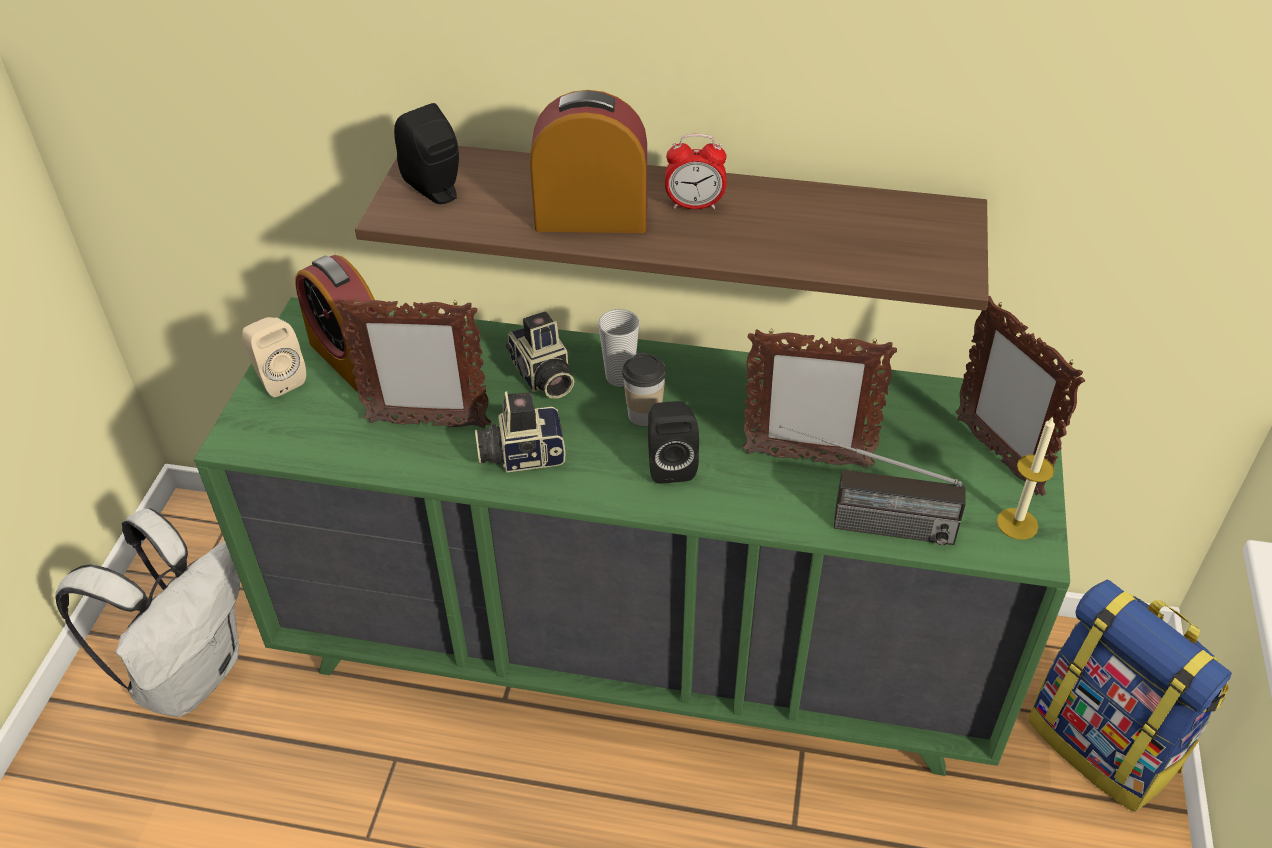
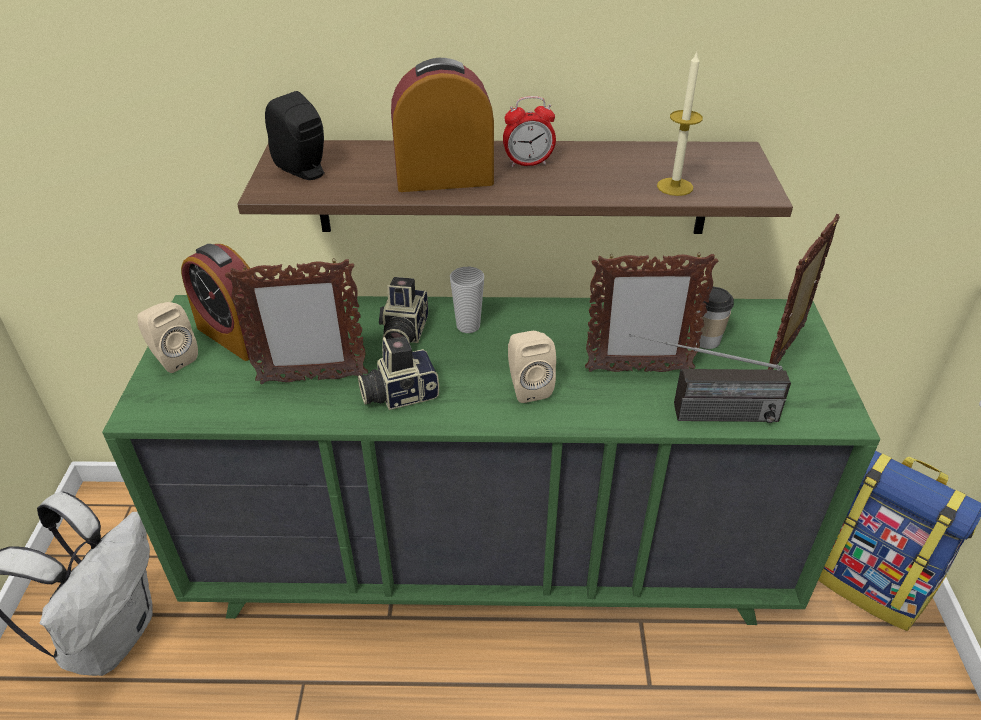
camera: 10 degrees left, 5 degrees down
camera [506,311,574,399] -> camera turned 45 degrees clockwise [379,277,428,344]
cup [622,353,666,426] -> cup moved to [696,286,734,349]
black speaker [648,401,699,483] -> beige speaker [508,331,556,403]
picture frame [955,296,1085,496] -> picture frame turned 75 degrees clockwise [768,214,840,370]
candle [997,416,1055,540] -> candle moved to [657,52,703,196]

